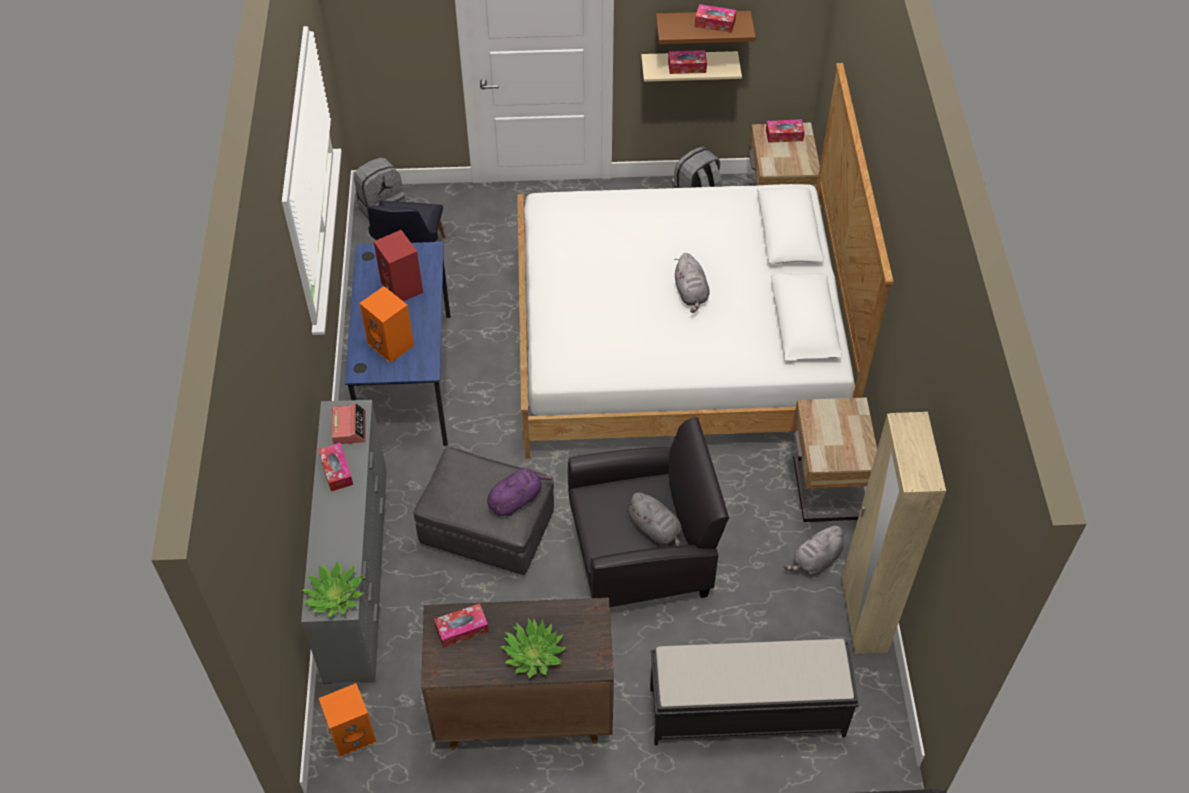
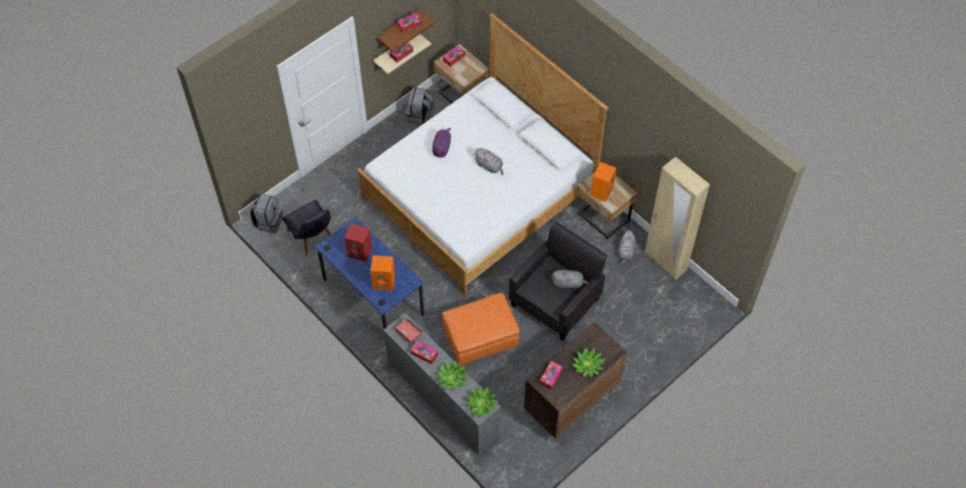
camera: 40 degrees left, 5 degrees up
orange speaker [319,683,376,757] -> orange speaker moved to [590,162,616,202]
grey ottoman [413,447,554,575] -> orange ottoman [442,293,520,365]
purple plush toy [487,468,553,516] -> purple plush toy moved to [432,128,451,157]
black bench [650,639,859,746] -> none
none -> potted plant [437,361,469,390]

